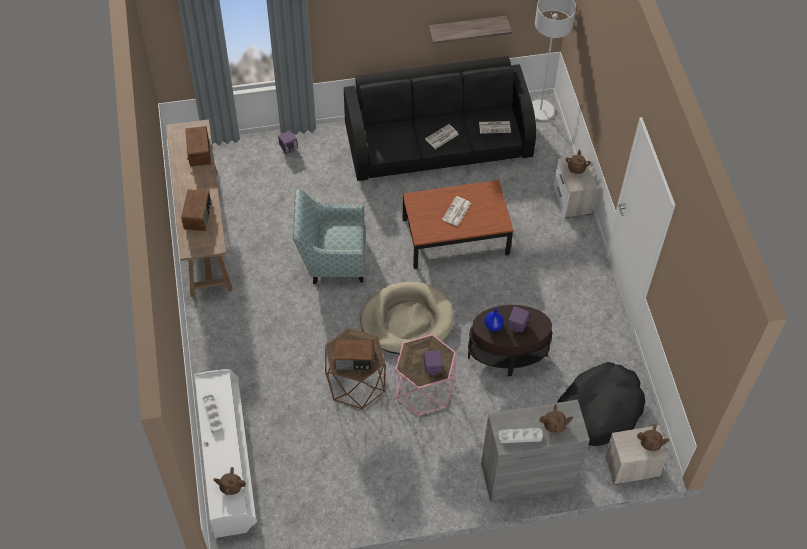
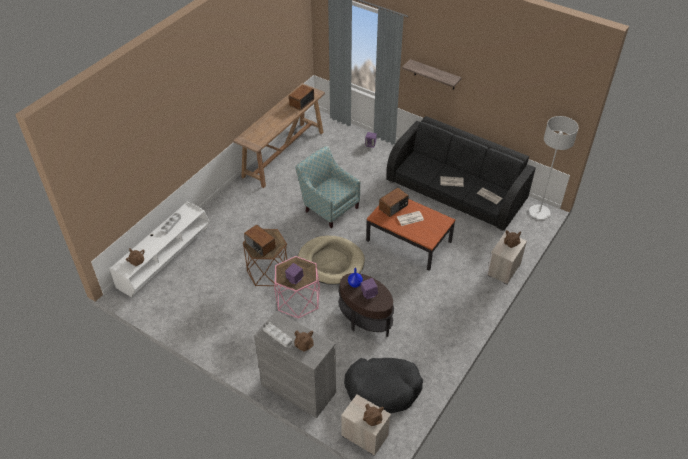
camera: 45 degrees right, 10 degrees down
radio [181,189,212,231] -> radio moved to [379,188,409,217]
shelf [429,16,512,44] -> shelf moved to [402,59,462,90]

